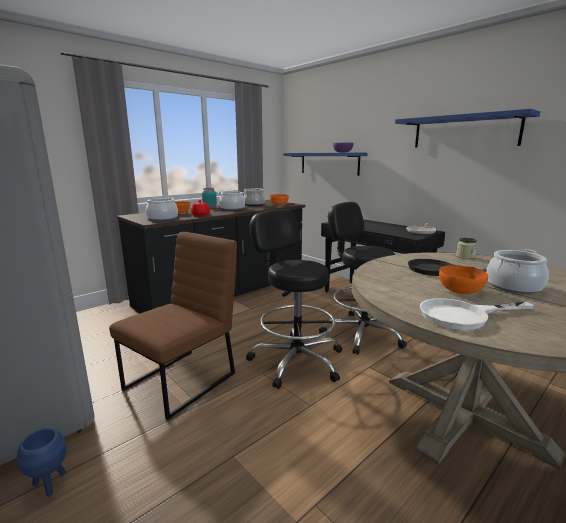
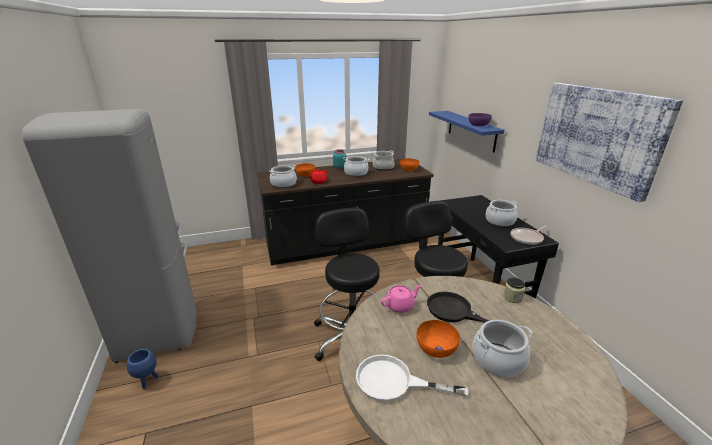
camera: 25 degrees right, 10 degrees up
brown chair [109,232,237,420] -> none
blue shelf [395,109,541,148] -> picture [536,83,683,202]
none -> pink teapot [381,285,422,313]
none -> cooking pot [486,200,518,227]

